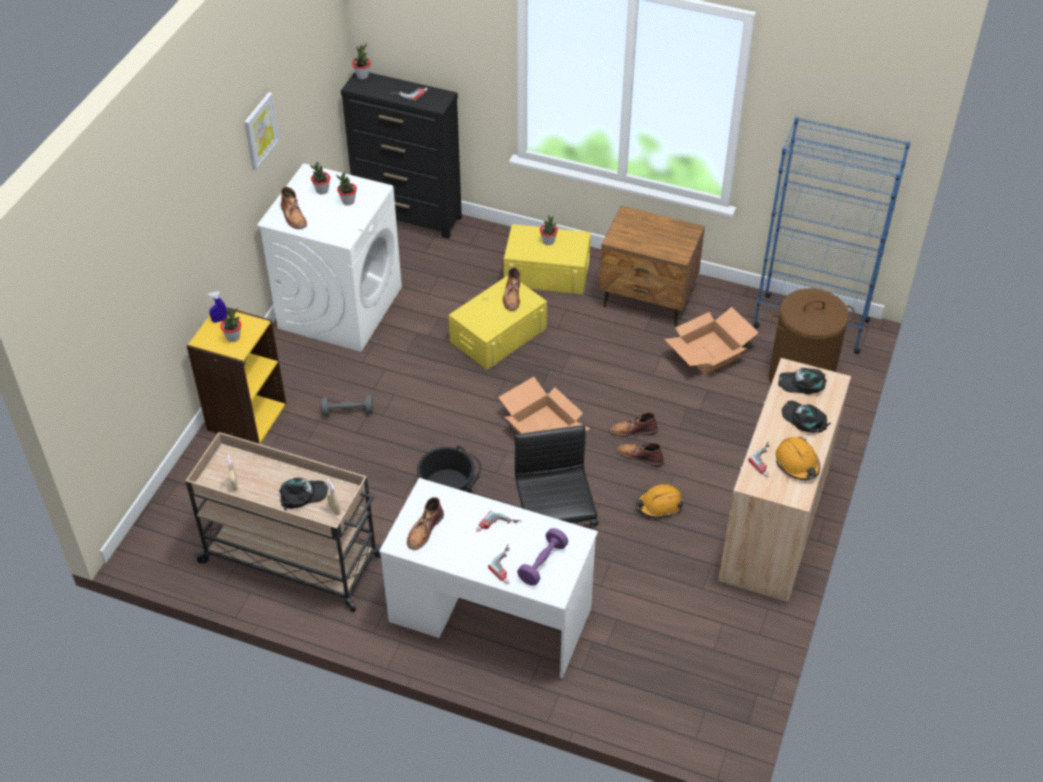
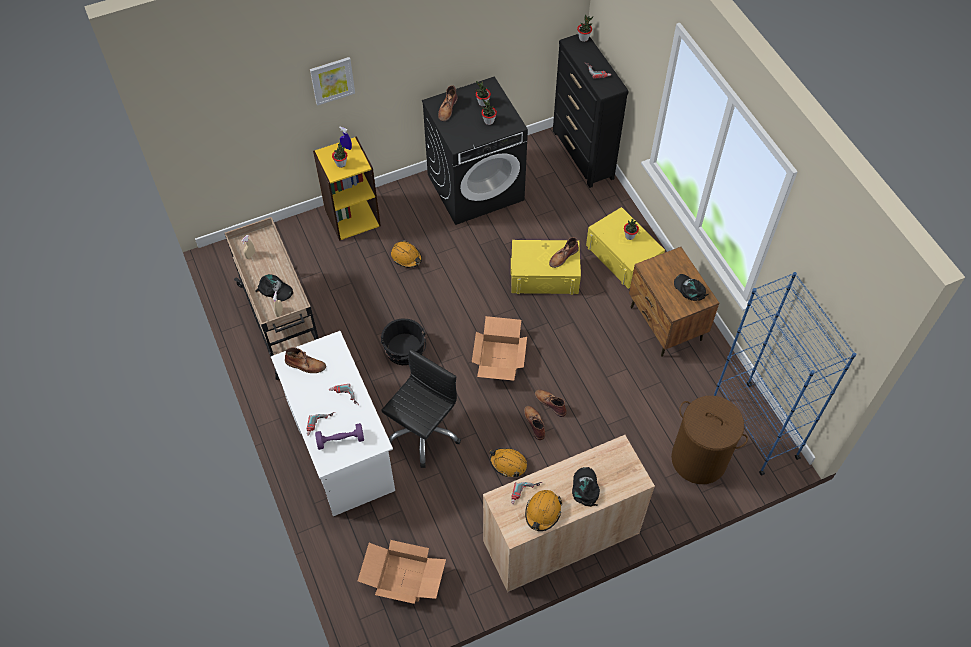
camera: 45 degrees right, 10 degrees up
picture [244,92,280,170] -> picture moved to [310,57,355,106]
white washing machine [257,163,402,352] -> black washing machine [422,76,528,225]
grey dumbbell [322,394,373,416] -> orange hard hat [391,240,422,268]
brown boot [407,497,444,550] -> brown boot turned 150 degrees counterclockwise [285,347,326,373]
cardboard box [664,307,759,375] -> cardboard box moved to [358,540,446,604]
black cap [778,368,826,394] -> black cap moved to [674,274,708,301]

